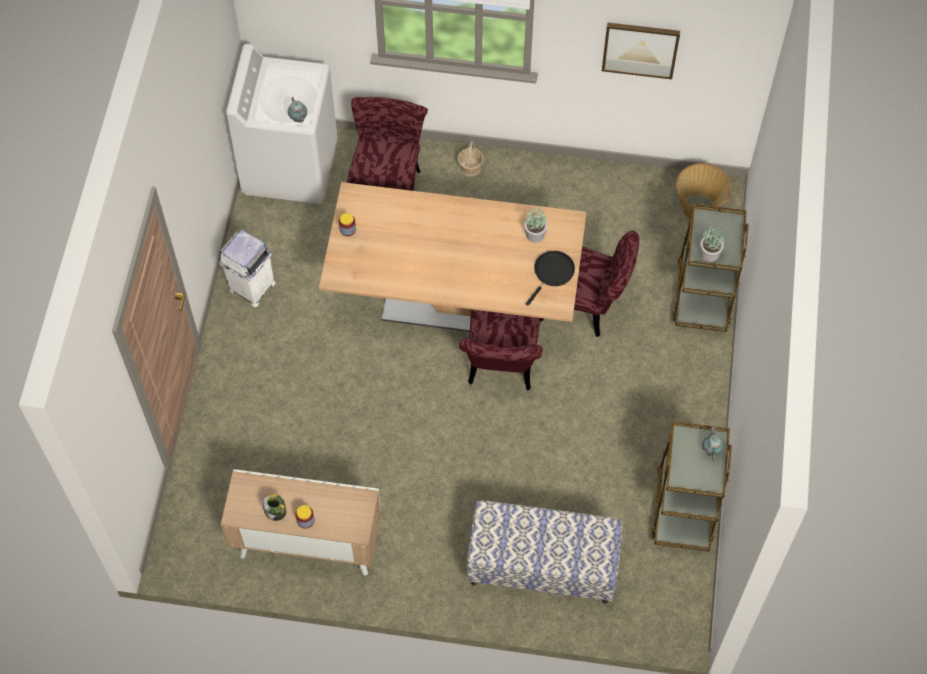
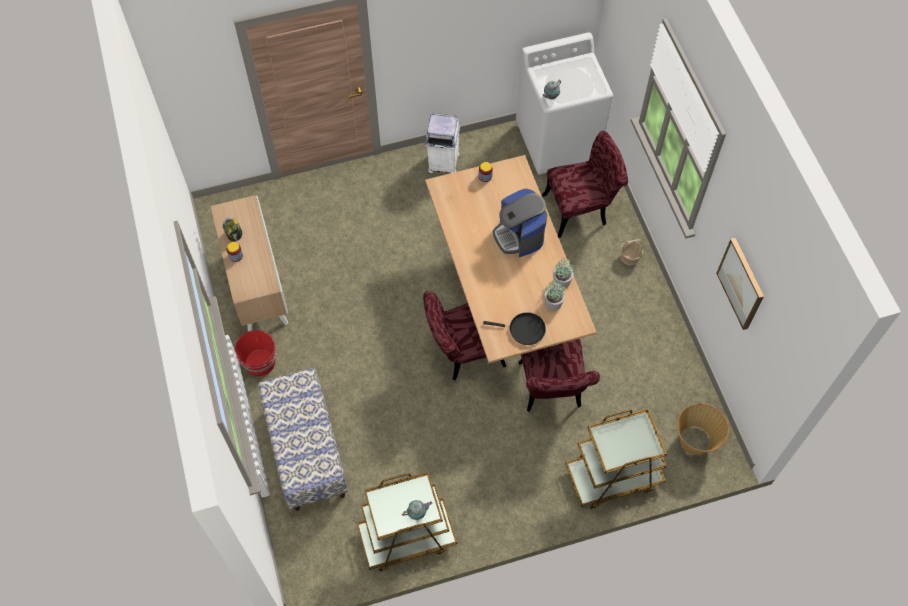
camera: 65 degrees right, 0 degrees up
potted plant [700,225,724,262] -> potted plant moved to [553,257,574,289]
none -> red bucket [235,330,277,376]
none -> coffee machine [493,189,547,257]

